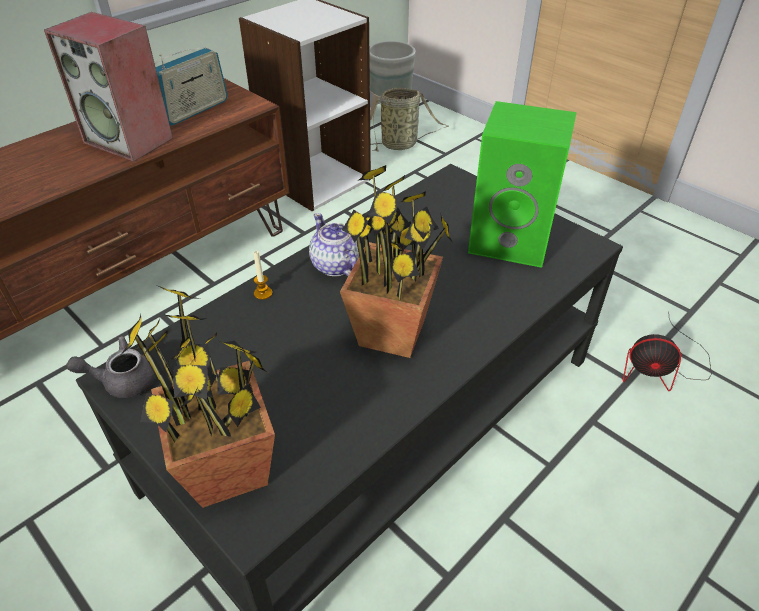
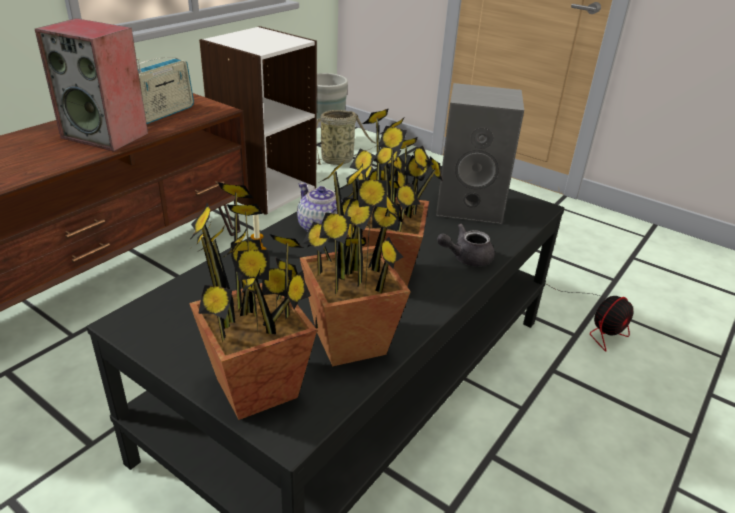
camera: 10 degrees left, 10 degrees down
grey teapot [66,336,156,398] -> grey teapot moved to [437,224,495,267]
green speaker [468,101,577,268] -> grey speaker [436,83,524,224]
fan [623,312,712,391] -> fan turned 45 degrees counterclockwise [545,283,634,352]
none -> potted plant [300,159,411,367]

